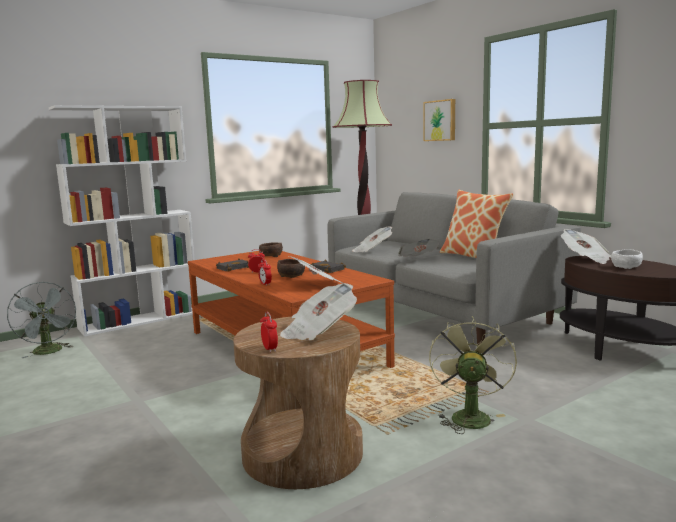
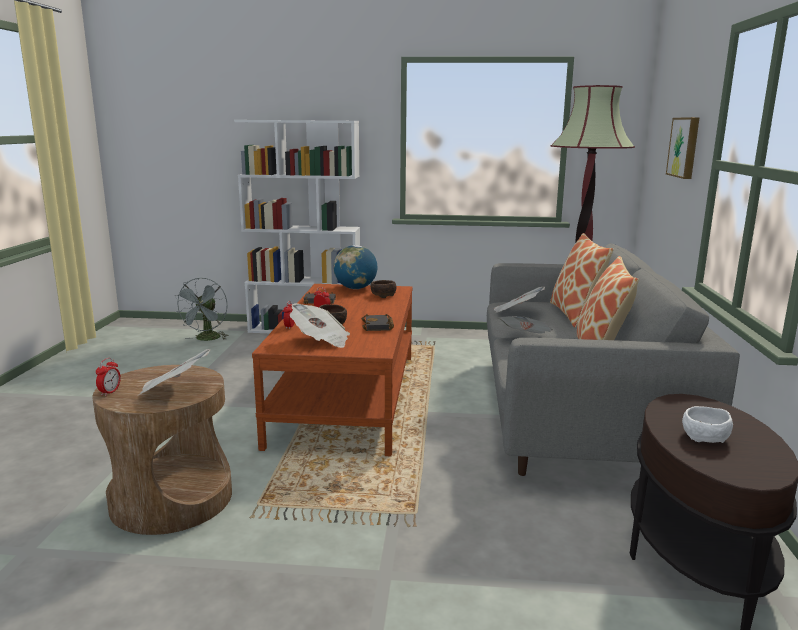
camera: 40 degrees right, 5 degrees up
green fan [429,316,517,434] -> none
newspaper [561,229,611,264] -> none
none -> globe [333,245,377,289]
none -> pillow [550,233,614,327]

